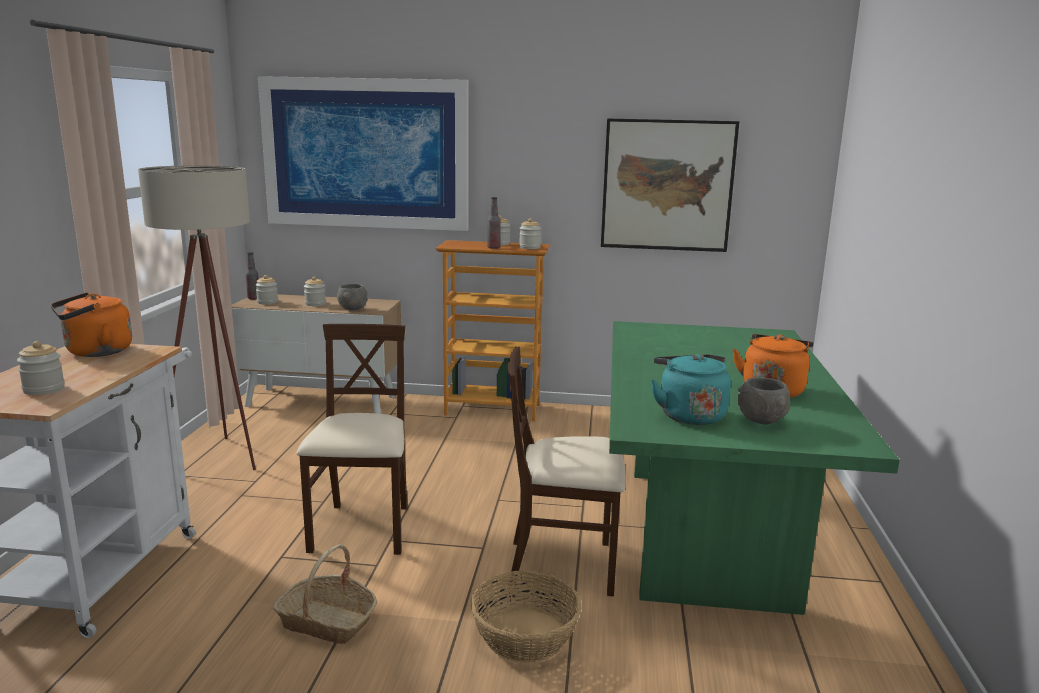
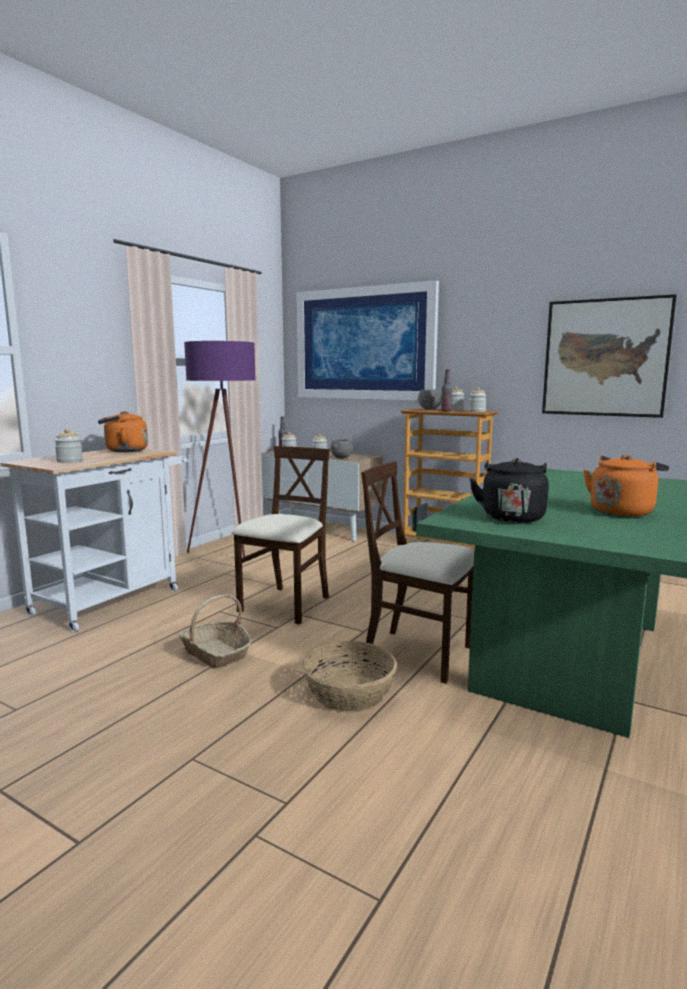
camera: 25 degrees right, 5 degrees down
beige floor lamp [138,165,256,470] -> purple floor lamp [184,341,256,557]
turquoise kettle [651,354,731,425] -> black kettle [469,458,549,523]
grey bowl [737,377,790,424] -> grey bowl moved to [418,390,441,410]

